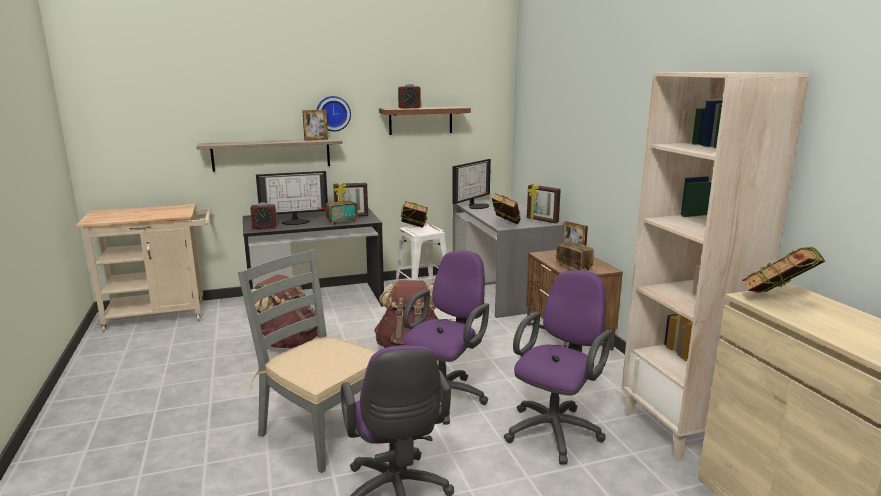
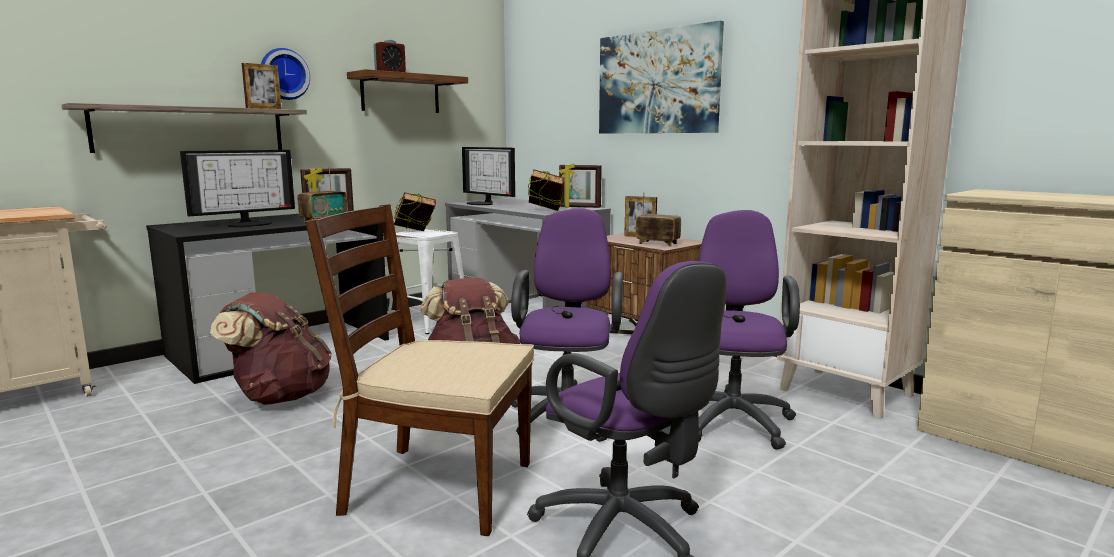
camera: 25 degrees left, 5 degrees down
grey chair [238,249,378,473] -> brown chair [305,204,534,536]
alarm clock [250,202,277,229] -> none
monitor [452,159,491,209] -> monitor turned 120 degrees clockwise [462,147,515,205]
book [742,246,825,293] -> none
none -> picture [599,21,724,134]

